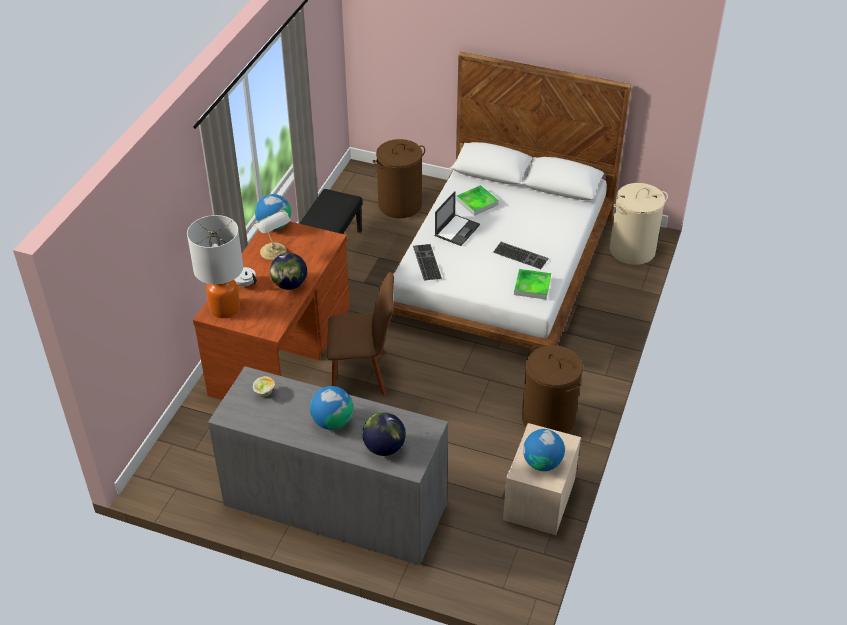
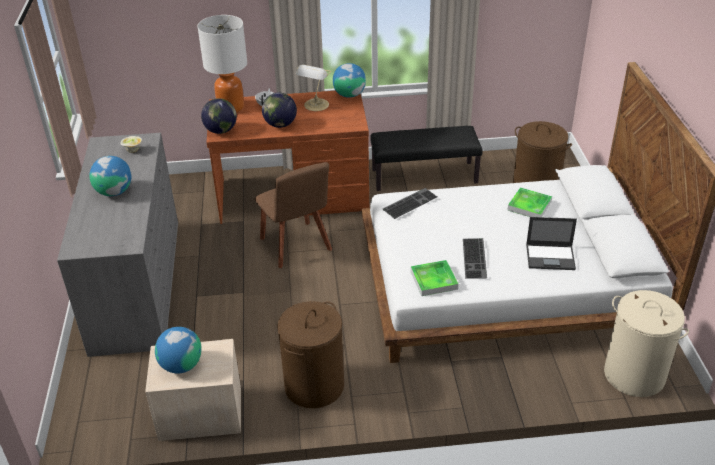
camera: 65 degrees right, 5 degrees down
globe [362,412,406,456] -> globe moved to [201,98,237,134]
laptop [434,191,480,246] -> laptop moved to [526,217,577,270]

